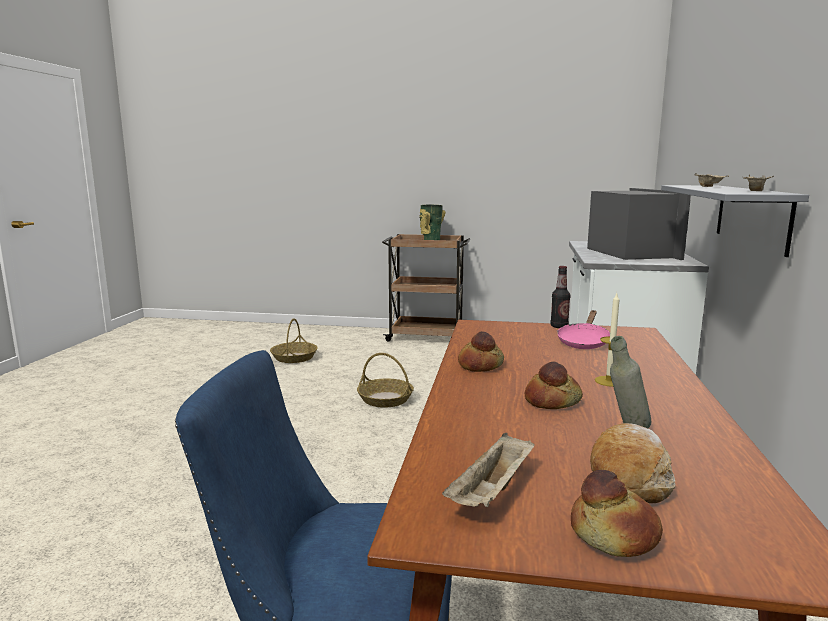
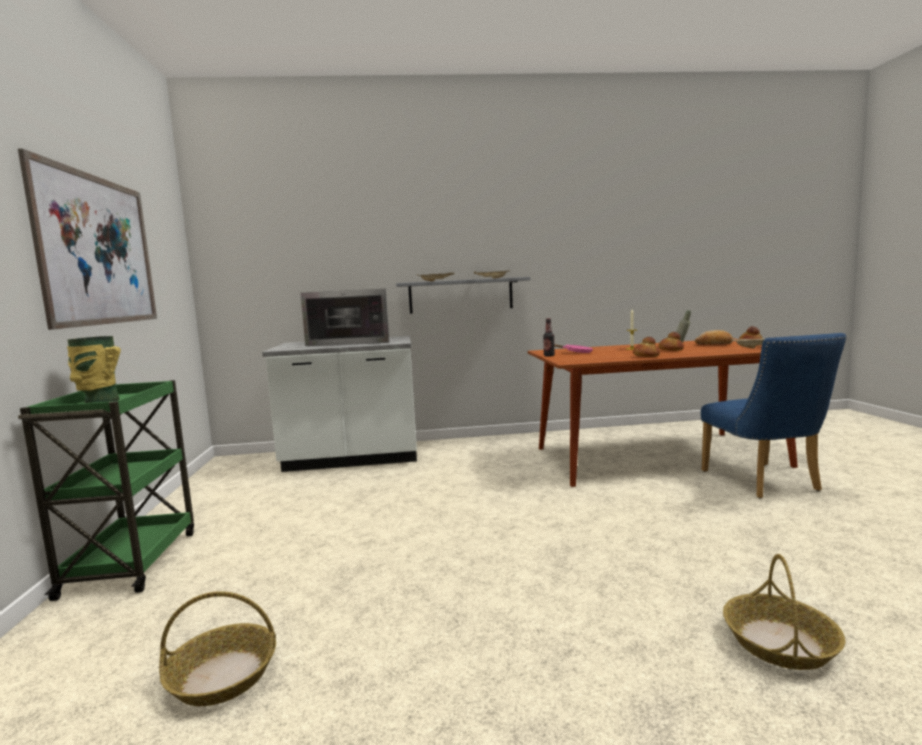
camera: 105 degrees left, 5 degrees down
basket [357,353,414,407] -> basket moved to [723,554,845,670]
brown cart [382,234,470,341] -> green cart [18,380,194,601]
microwave [587,188,691,260] -> microwave turned 150 degrees counterclockwise [300,289,389,346]
none -> picture [18,149,157,330]

